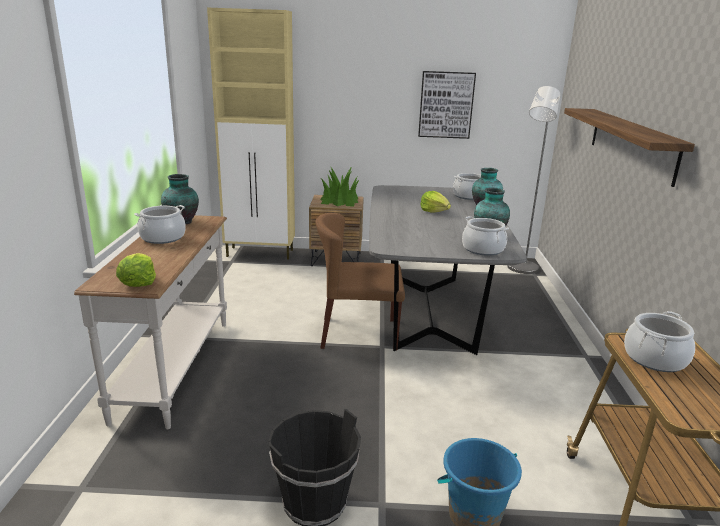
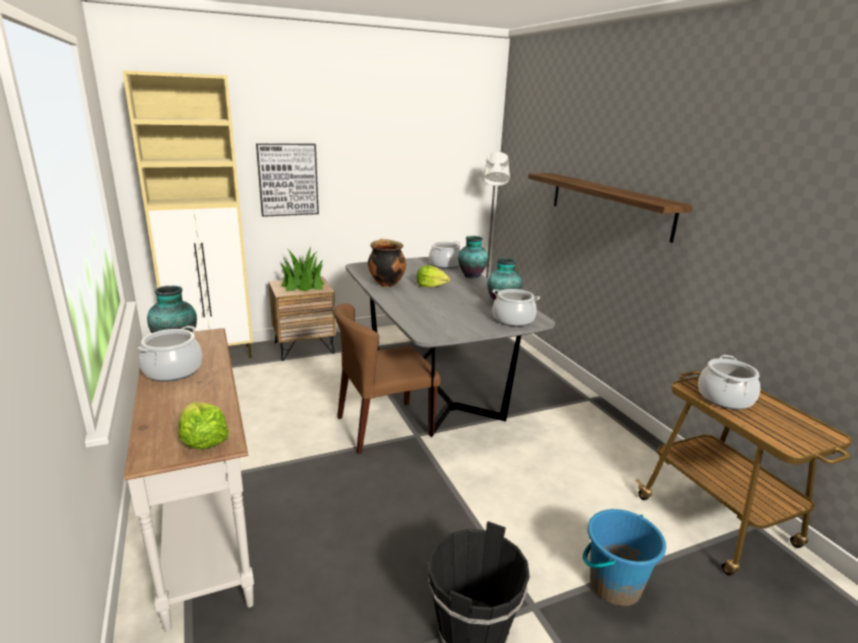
camera: 25 degrees left, 0 degrees up
picture [418,71,476,139] -> picture moved to [256,143,319,217]
none -> cooking pot [368,239,406,287]

